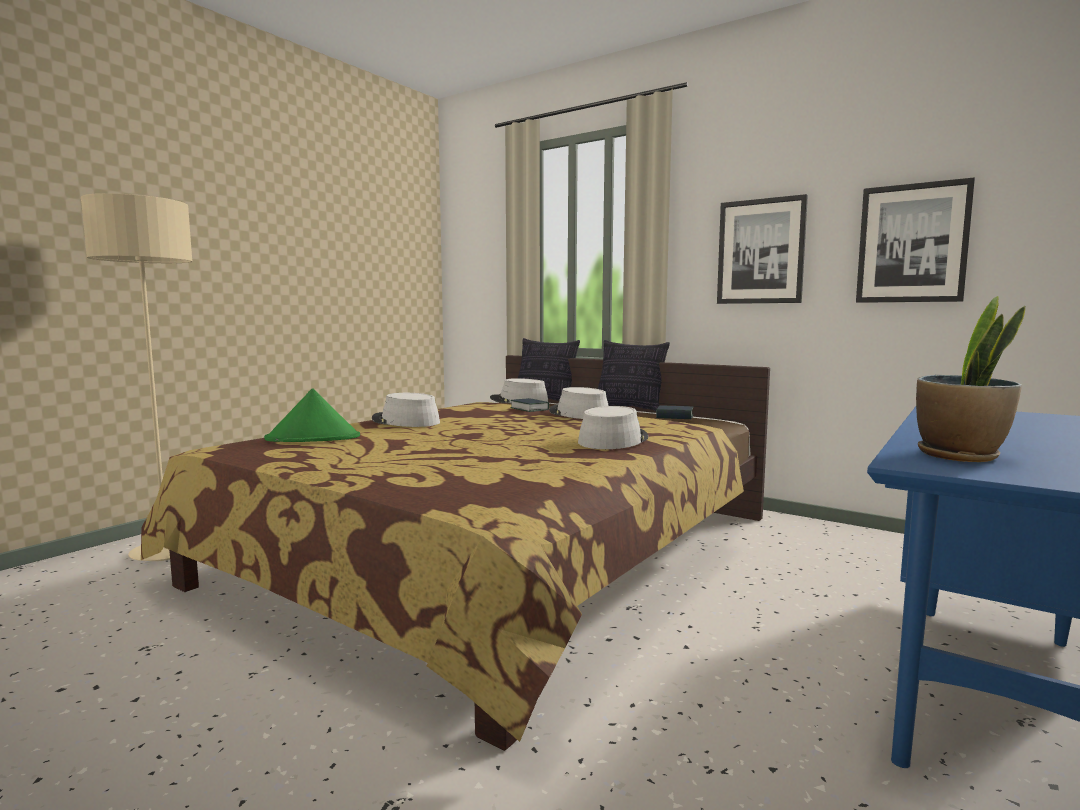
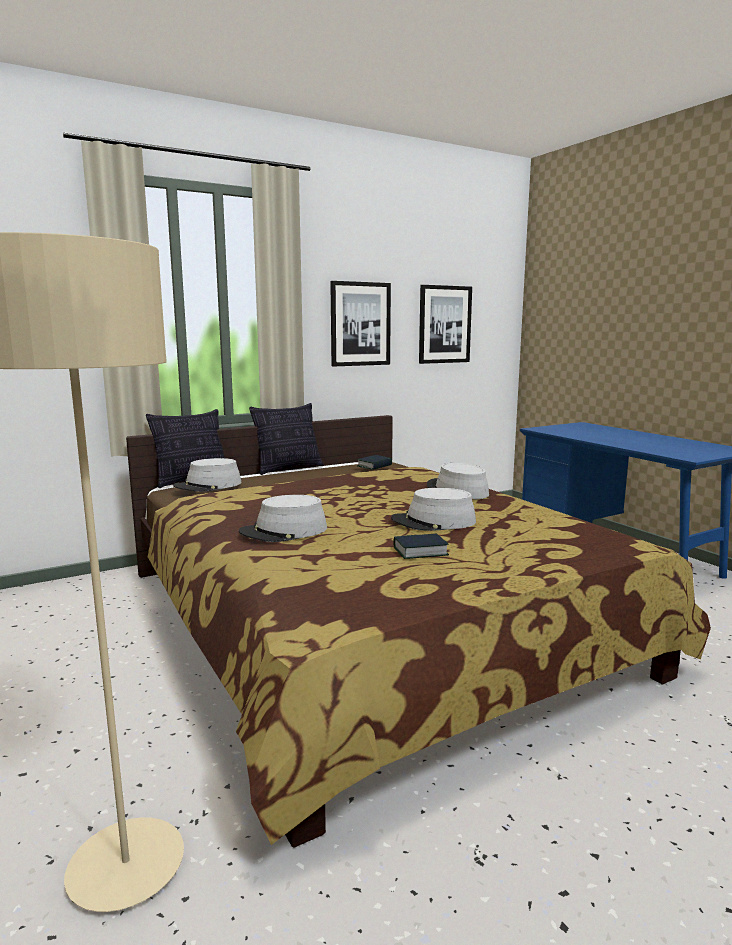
camera: 65 degrees left, 5 degrees up
green hat [264,389,360,442] -> none
book [510,398,549,412] -> book moved to [393,534,449,559]
grey hat [549,387,608,419] -> grey hat moved to [391,488,476,531]
potted plant [916,296,1026,462] -> none

